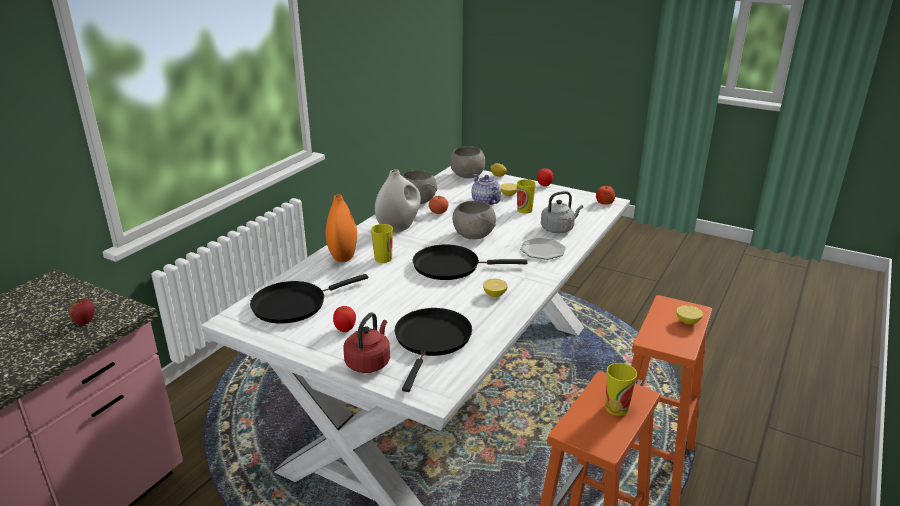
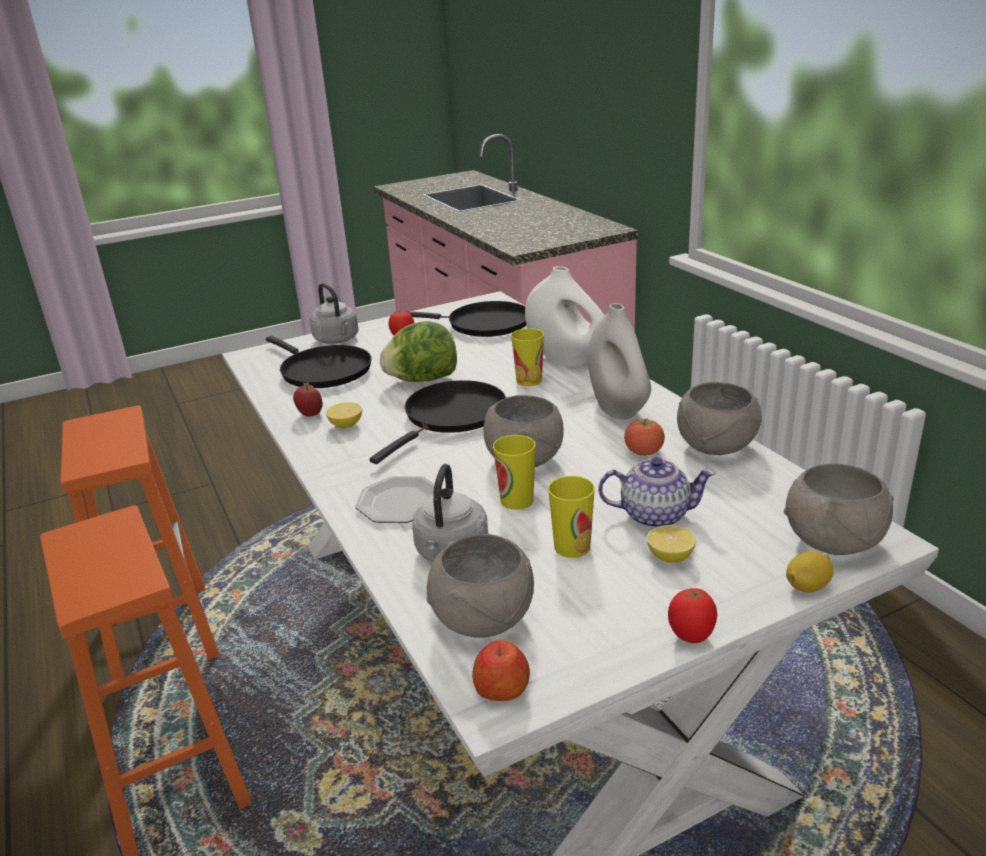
camera: 125 degrees right, 0 degrees up
apple [68,298,94,325] -> apple moved to [293,382,323,417]
black frying pan [250,274,368,324] -> black frying pan turned 105 degrees clockwise [394,301,526,337]
orange vase [326,194,357,262] -> white vase [525,266,604,367]
red kettle [343,312,390,373] -> grey kettle [310,283,358,344]
cup [605,363,637,416] -> cup moved to [493,435,536,510]
lemon [676,305,703,324] -> none
none -> lettuce [380,321,457,382]
none -> grey bowl [426,534,534,638]

